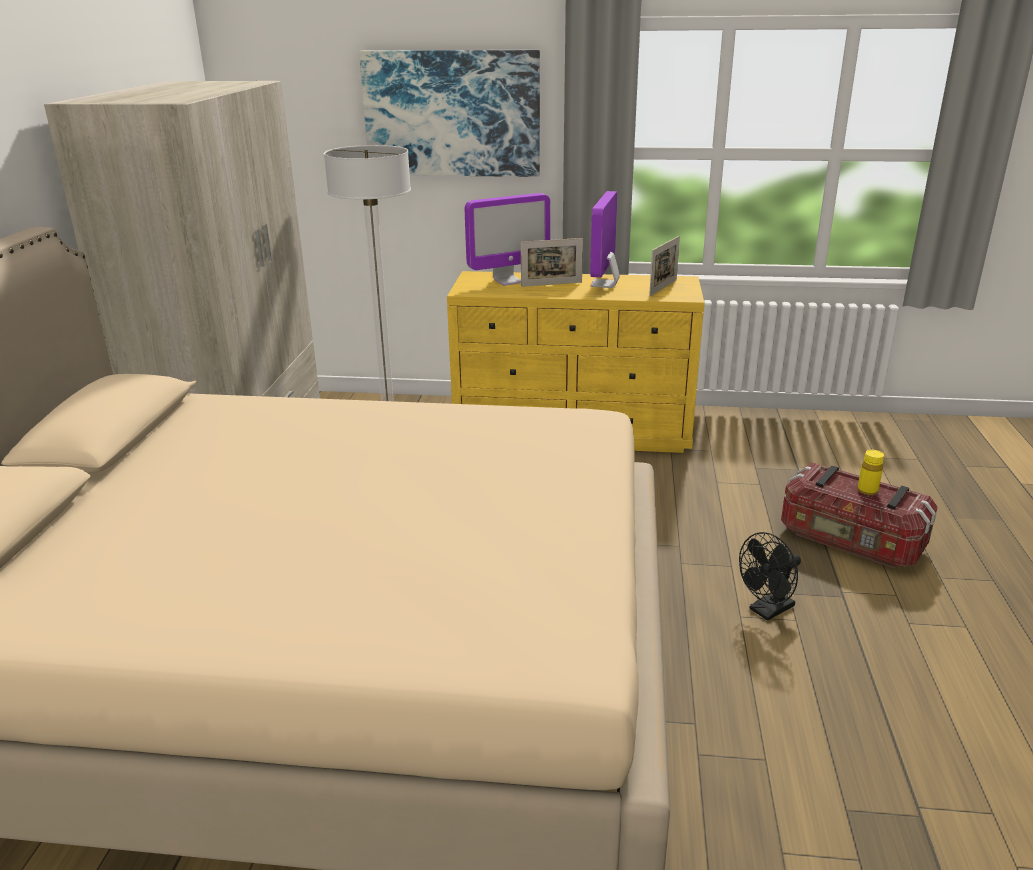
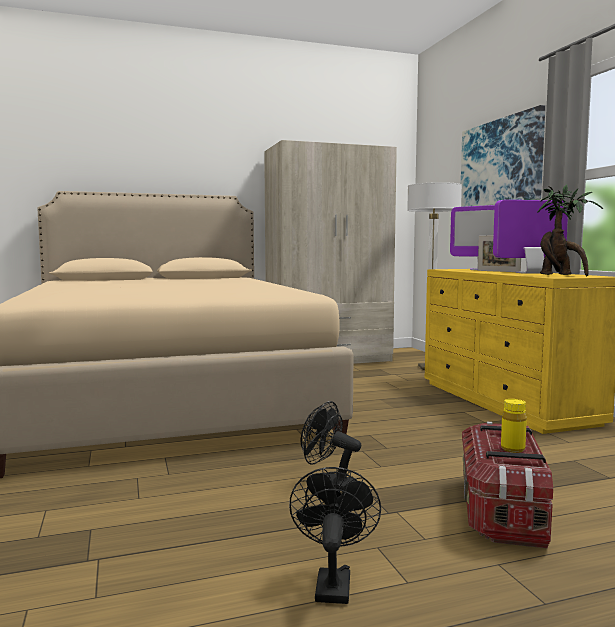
camera: 65 degrees right, 20 degrees down
picture frame [649,236,680,296] -> potted plant [537,184,603,276]
none -> black fan [289,467,381,604]

